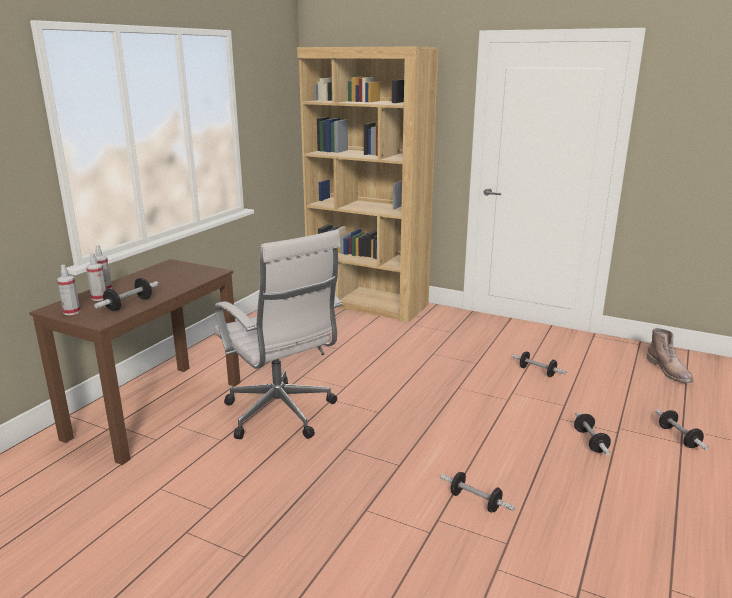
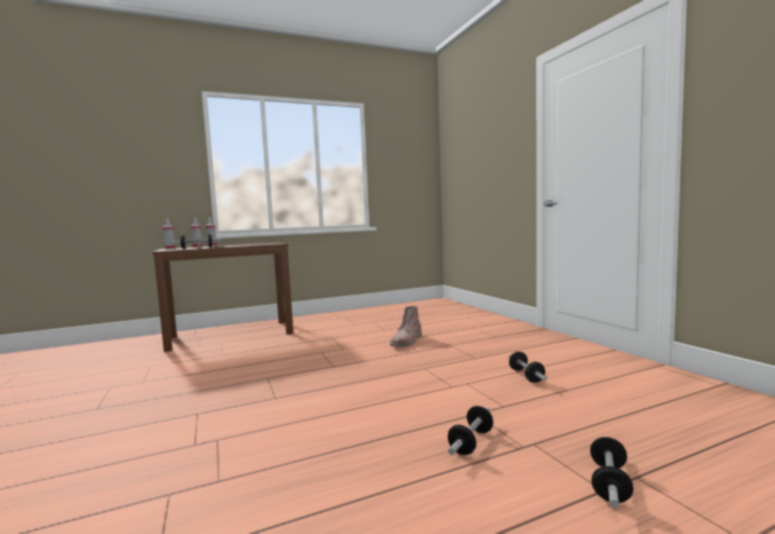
camera: 40 degrees right, 15 degrees down
white office chair [214,230,343,439] -> none
brown bookcase [297,46,439,323] -> none
dumbbell [440,472,515,513] -> none
brown boot [647,328,693,383] -> brown boot moved to [390,306,422,347]

